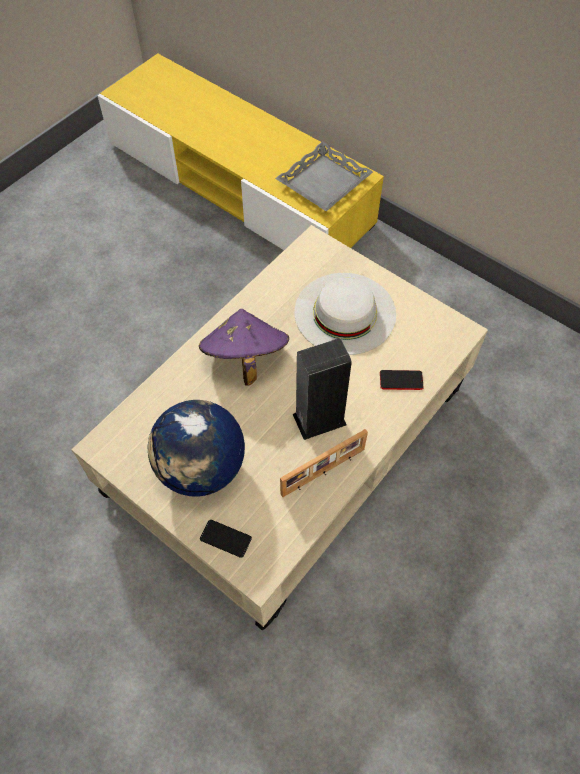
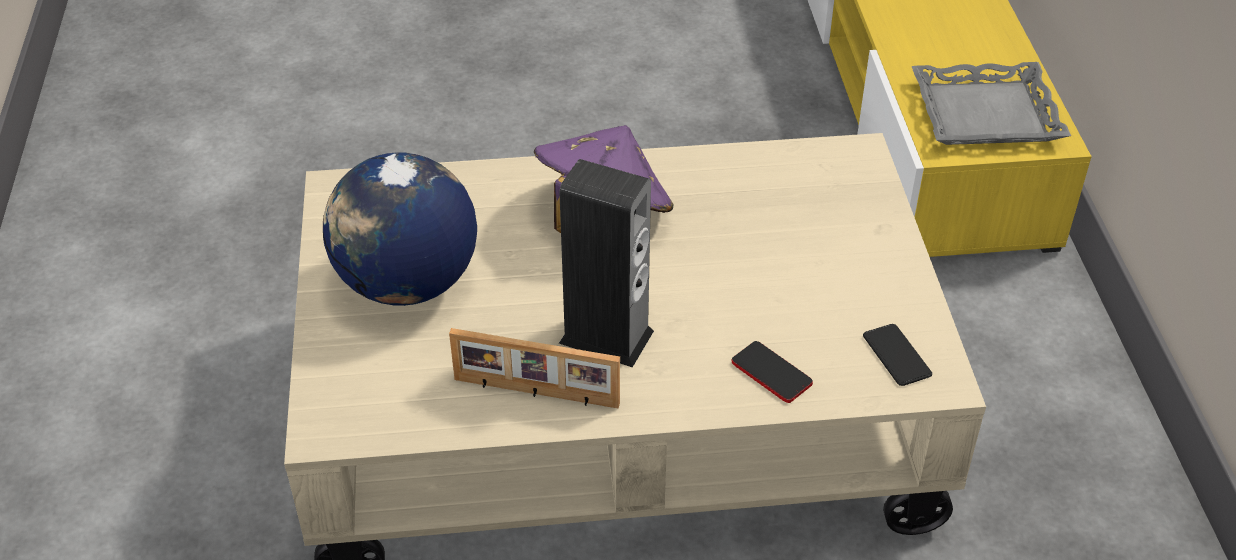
camera: 45 degrees right, 15 degrees down
phone [200,520,252,558] -> phone moved to [863,324,933,386]
white hat [294,273,396,355] -> none

